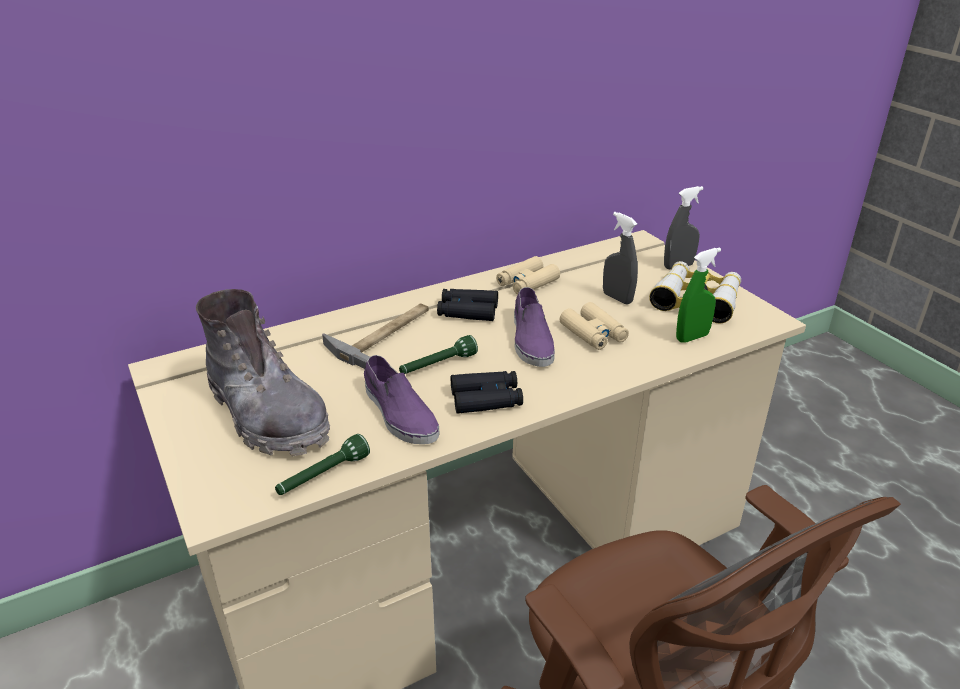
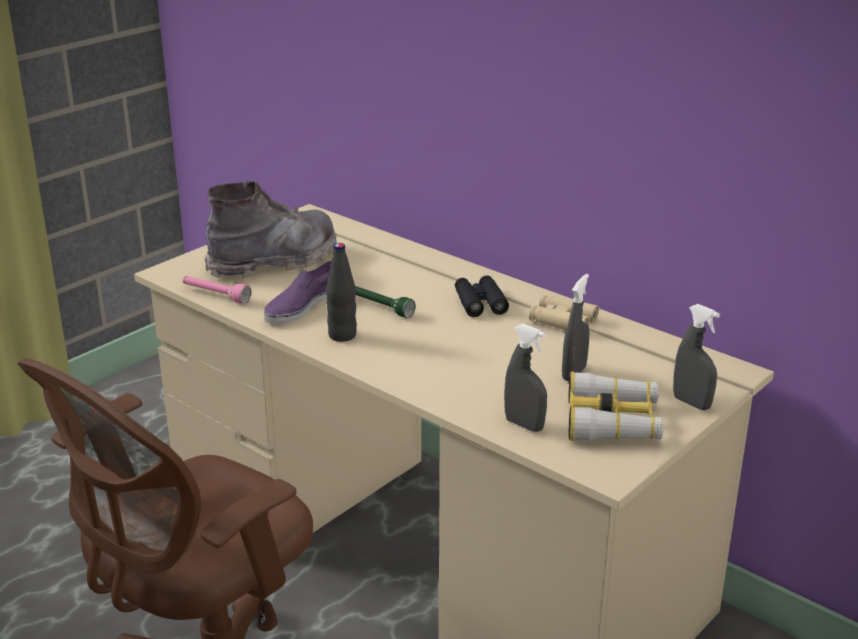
camera: 70 degrees right, 5 degrees down
grey boot [196,289,330,456] -> grey boot turned 150 degrees counterclockwise [204,181,337,278]
green flashlight [275,434,370,495] -> pink flashlight [182,276,251,304]
hammer [322,303,429,369] -> none
black binoculars [451,371,523,414] -> black bottle [326,243,357,342]
purple shoe [514,287,555,367] -> none
beige binoculars [560,302,629,350] -> none
green spray bottle [676,247,721,343] -> grey spray bottle [504,324,547,432]

